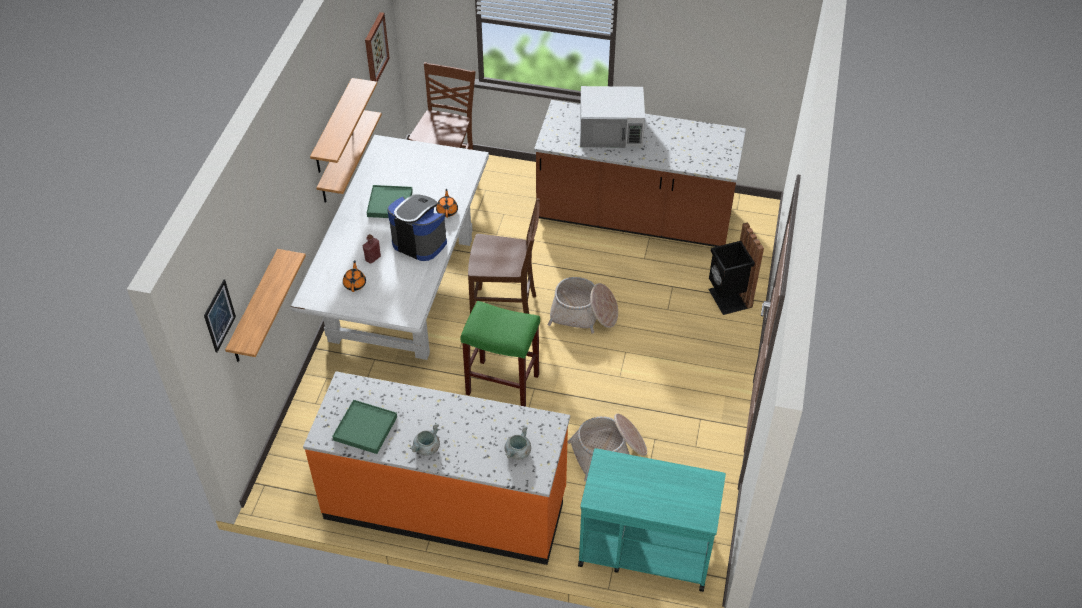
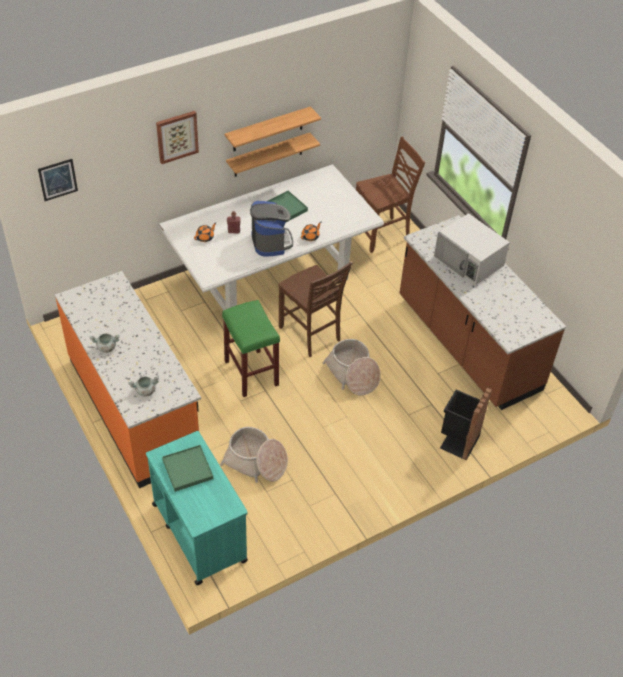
camera: 45 degrees right, 0 degrees up
shelf [225,249,306,362] -> none
green tray [332,400,397,454] -> green tray moved to [162,445,213,492]
picture [365,12,390,82] -> picture moved to [156,111,199,164]

